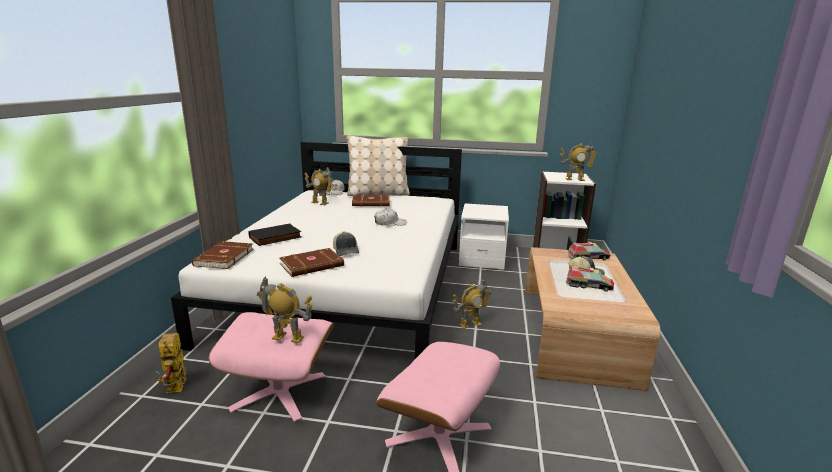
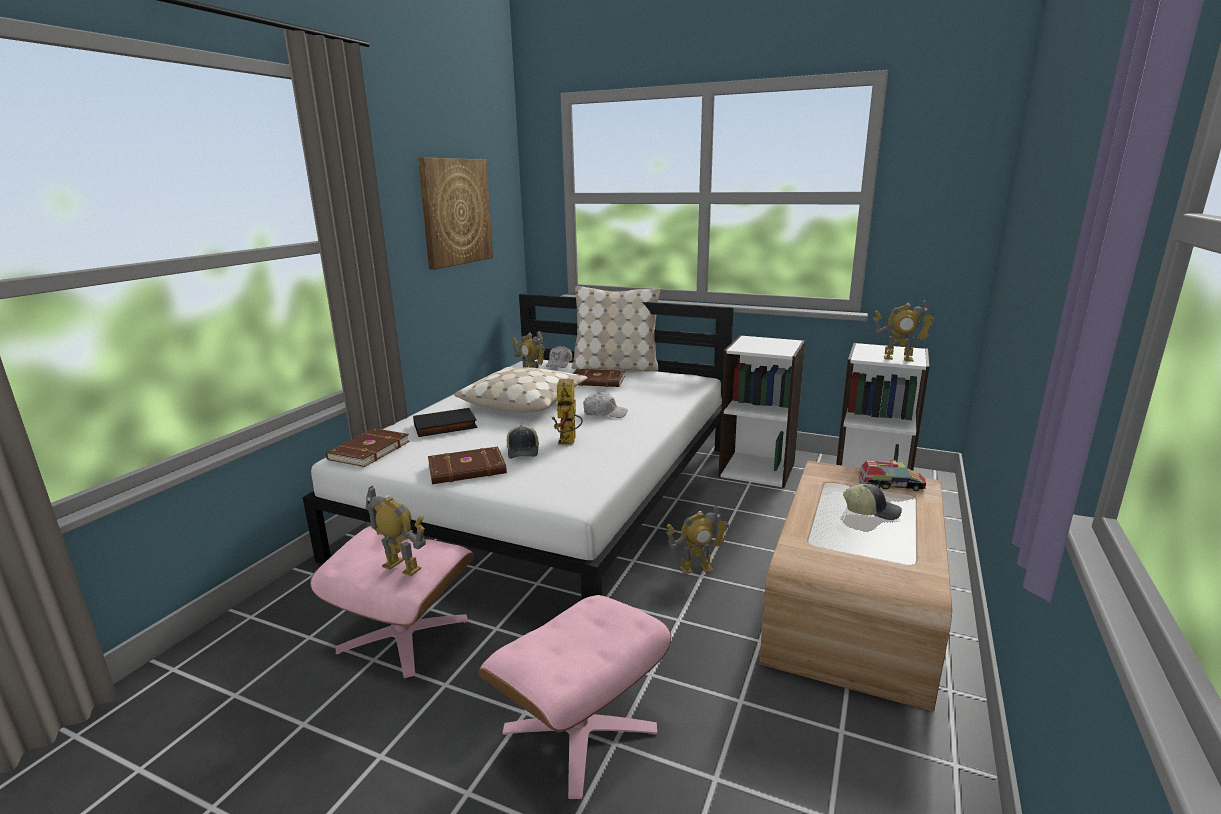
camera: 15 degrees right, 0 degrees up
toy robot [156,333,187,393] -> toy robot moved to [552,379,583,445]
white nightstand [459,203,509,270] -> white bookcase [719,335,805,488]
toy truck [566,266,614,292] -> none
none -> picture [418,157,493,270]
none -> beige pillow [454,367,588,412]

